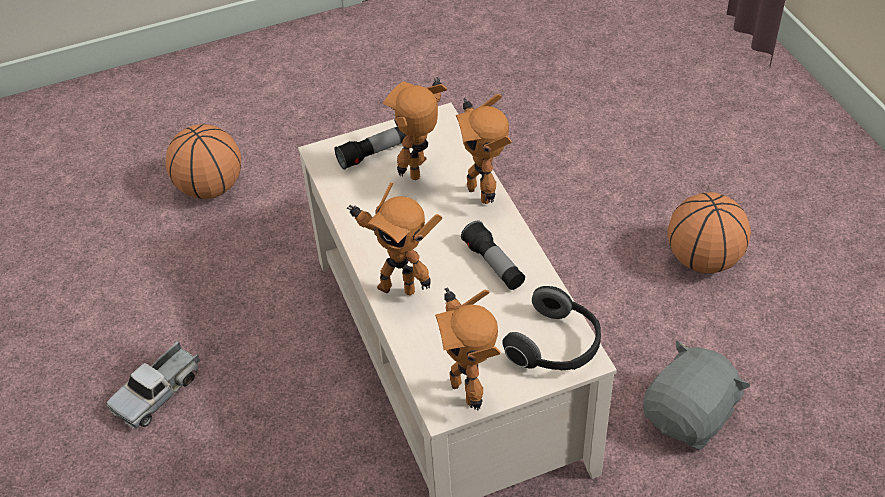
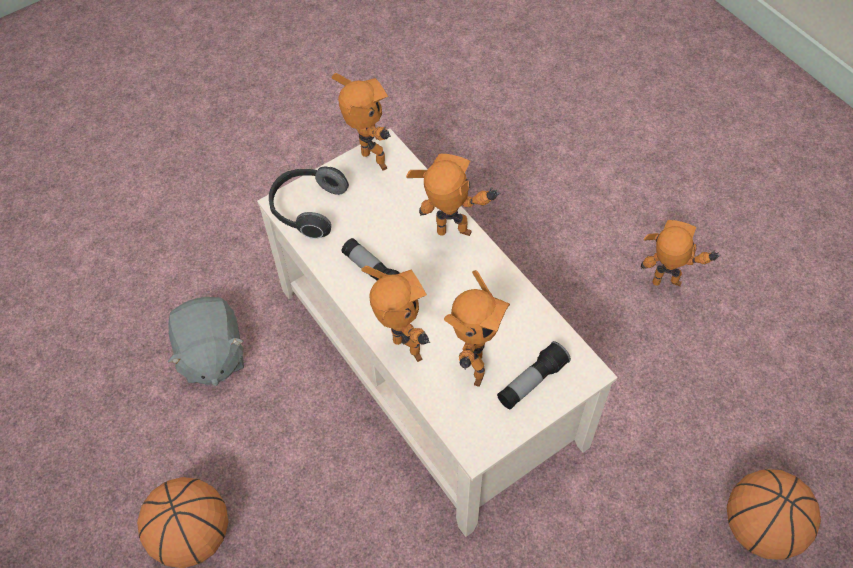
camera: 165 degrees right, 10 degrees up
toy truck [106,341,200,428] -> toy robot [641,220,721,286]
grey plush toy [643,340,750,450] -> grey plush toy turned 45 degrees counterclockwise [168,297,244,386]

